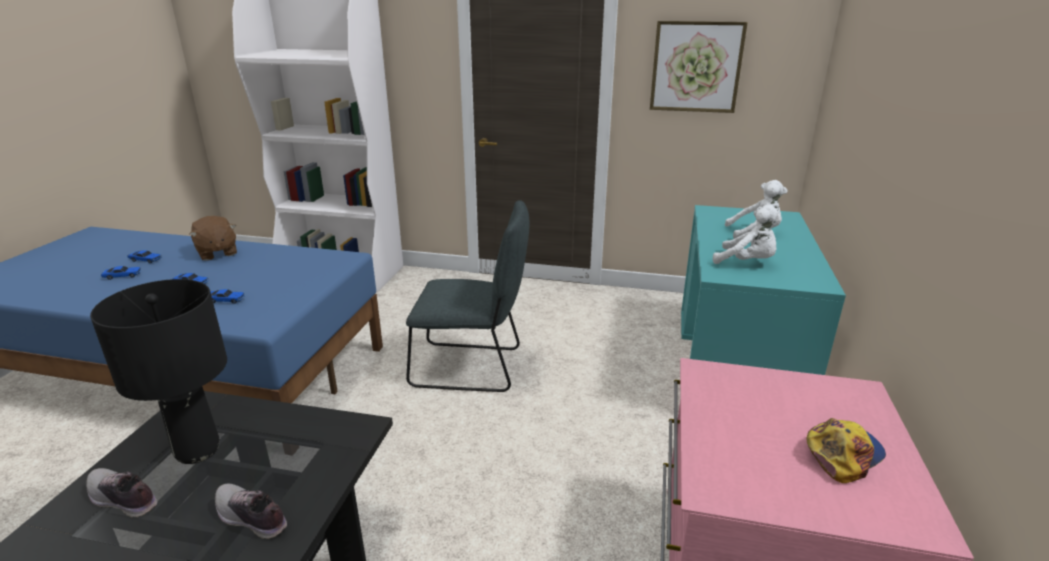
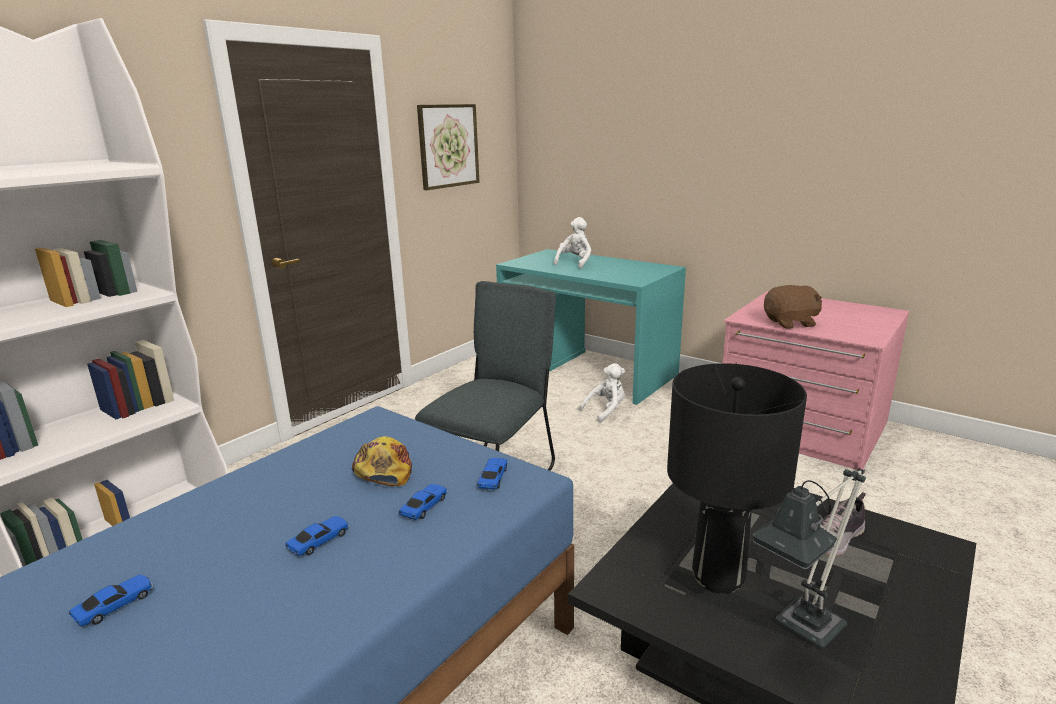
camera: 65 degrees left, 5 degrees down
shoe [86,468,158,518] -> table lamp [752,468,866,649]
toy car [101,266,141,280] -> toy car moved to [477,458,508,490]
brown plush toy [190,216,237,261] -> brown plush toy moved to [764,285,822,329]
white plush toy [713,205,782,264] -> white plush toy moved to [579,363,625,423]
cap [806,418,886,483] -> cap moved to [352,436,412,486]

